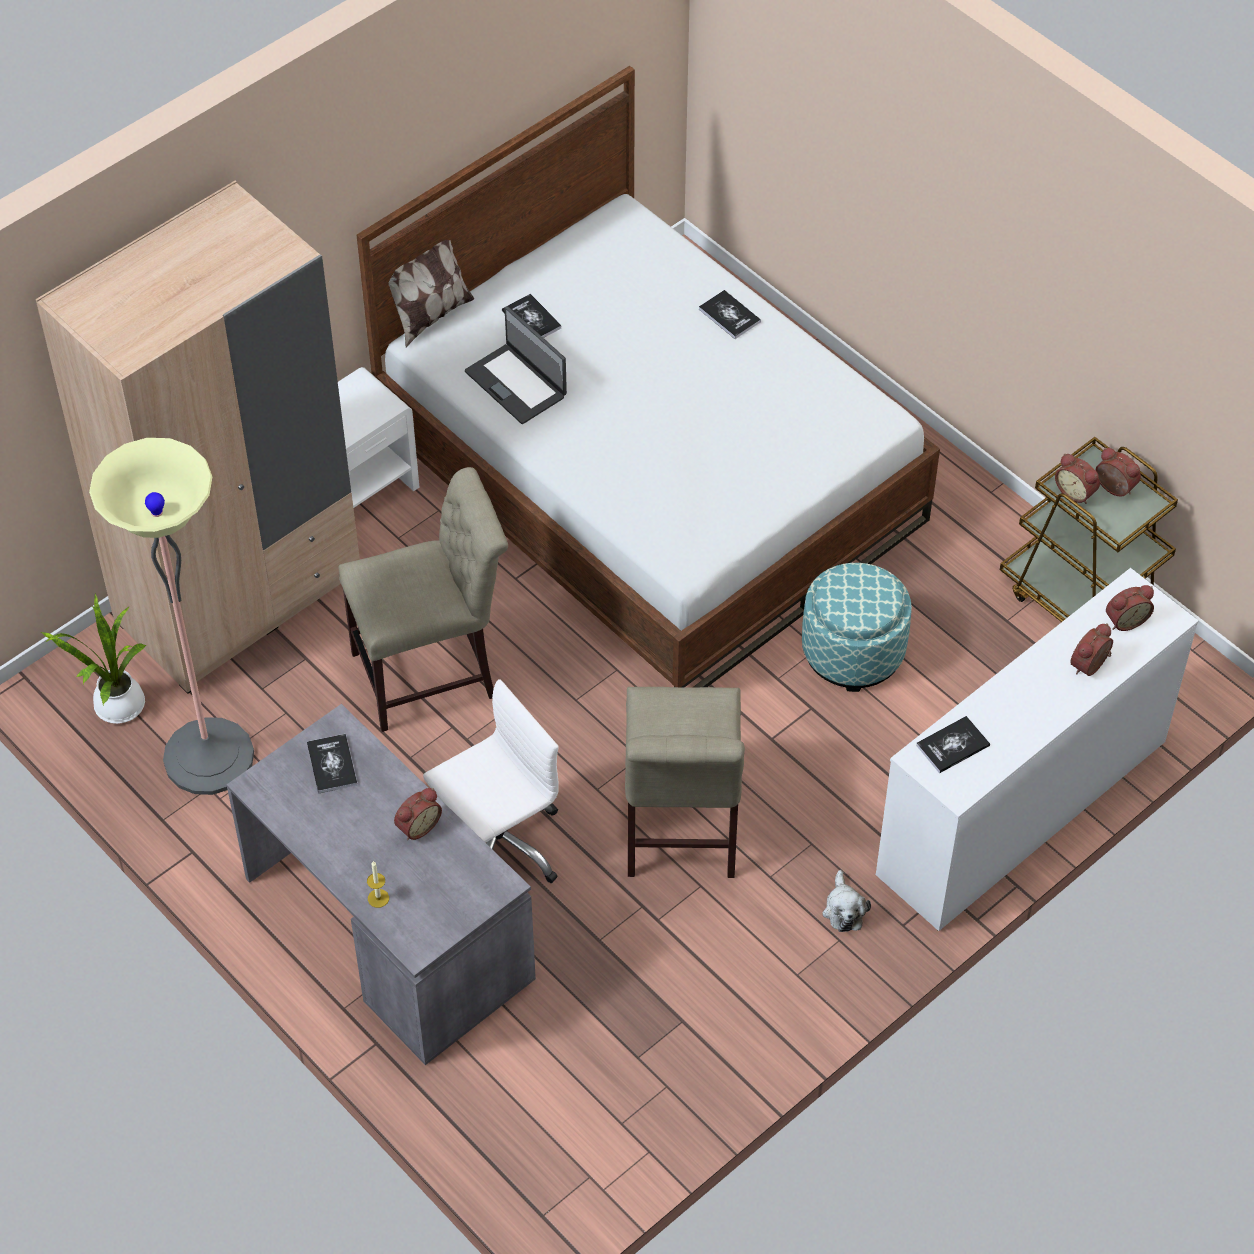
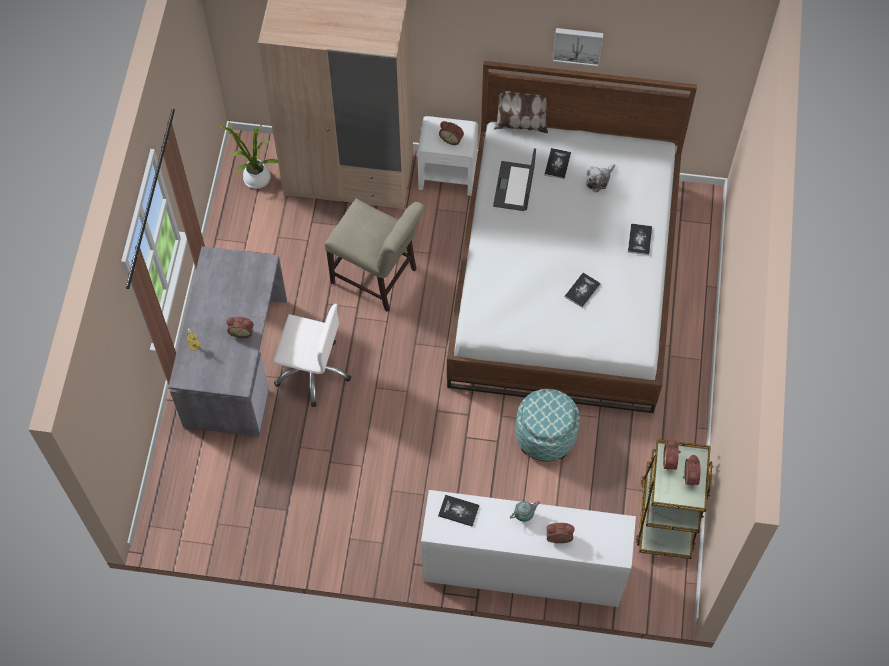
camera: 50 degrees right, 10 degrees up
floor lamp [89,438,254,795] -> none
book [307,734,357,793] -> book moved to [564,273,601,308]
beige chair [625,687,745,878] -> none
plush toy [822,870,871,932] -> plush toy moved to [587,164,615,192]
alarm clock [1106,585,1154,631] -> alarm clock moved to [439,121,464,145]
none -> teapot [510,501,540,522]
none -> picture [553,28,603,66]

